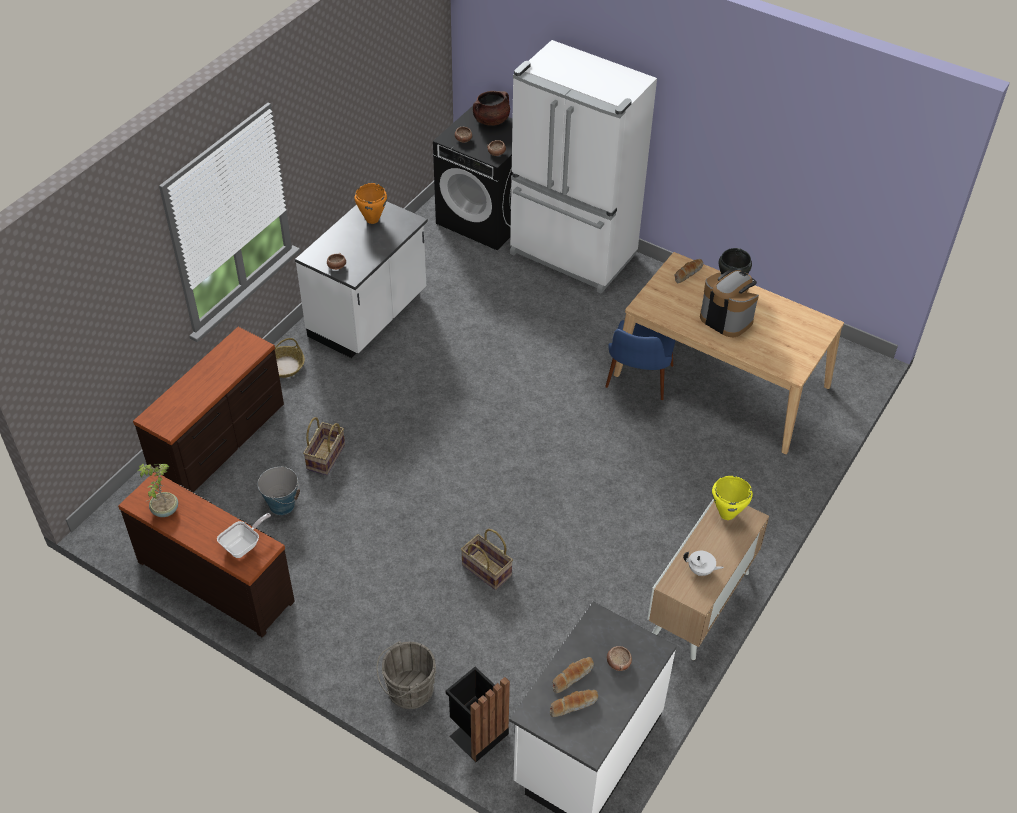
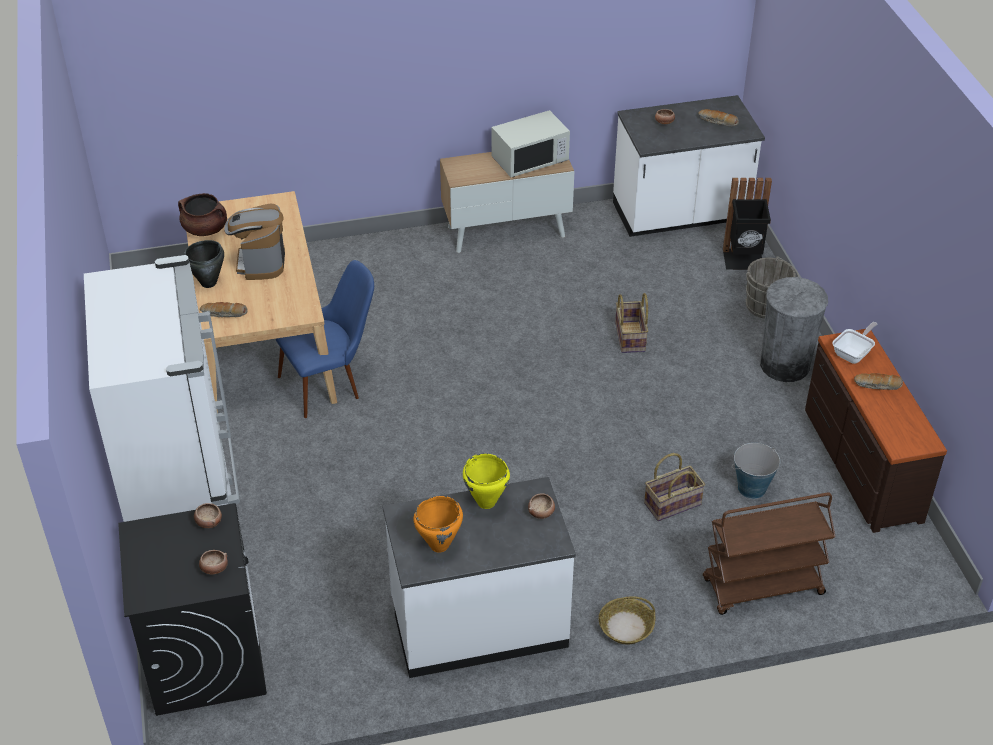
camera: 135 degrees left, 5 degrees down
brown dresser [133,327,284,492] -> brown cart [703,493,836,615]
potted plant [138,464,178,517] -> none
frying pan [217,513,271,558] -> frying pan turned 135 degrees clockwise [833,322,878,364]
brown cooking pot [473,91,510,126] -> brown cooking pot moved to [178,193,227,236]
bread [552,657,594,694] -> bread moved to [854,373,903,390]
white teapot [683,551,724,576] -> white microwave [491,110,570,177]
yellow cooking pot [712,476,753,520] -> yellow cooking pot moved to [463,453,510,509]
none -> grey trash can [760,277,828,382]

